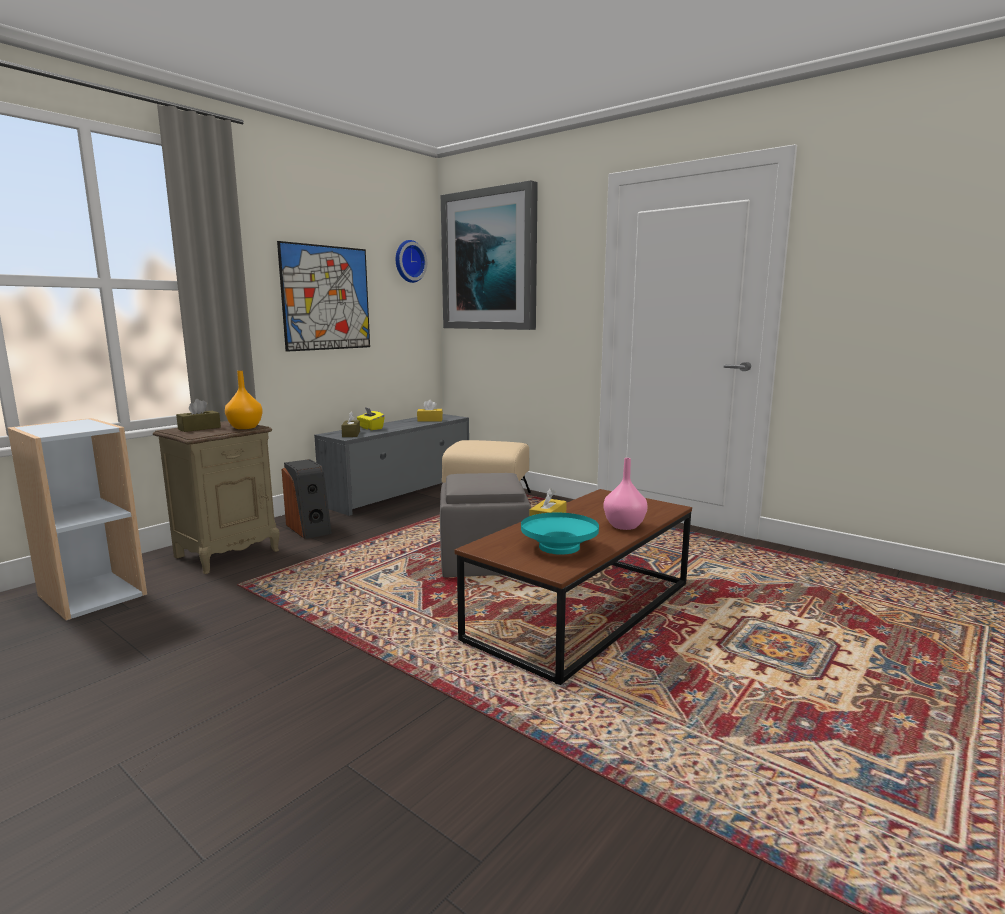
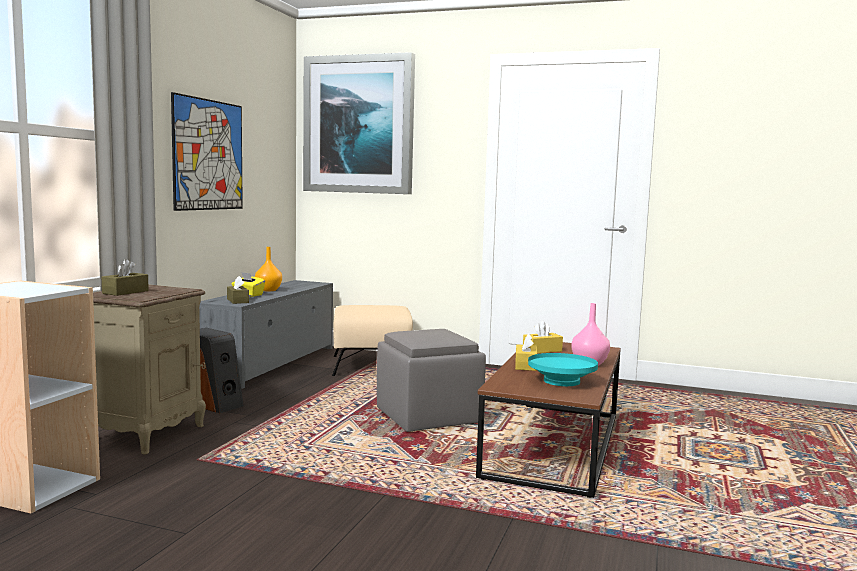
camera: 20 degrees left, 5 degrees down
orange vase [225,371,263,429] -> orange vase moved to [255,247,282,291]
wall clock [396,240,427,283] -> none
yellow tissue box [417,400,443,422] -> yellow tissue box moved to [523,321,563,353]

